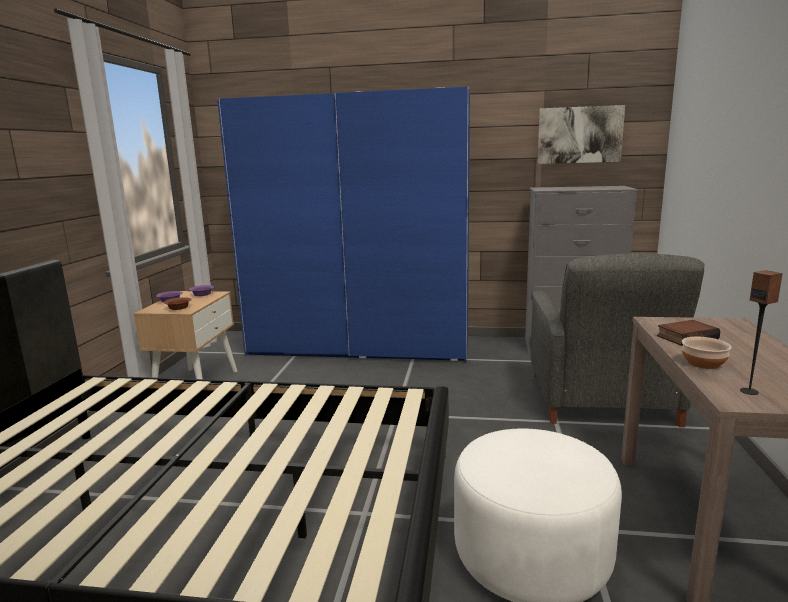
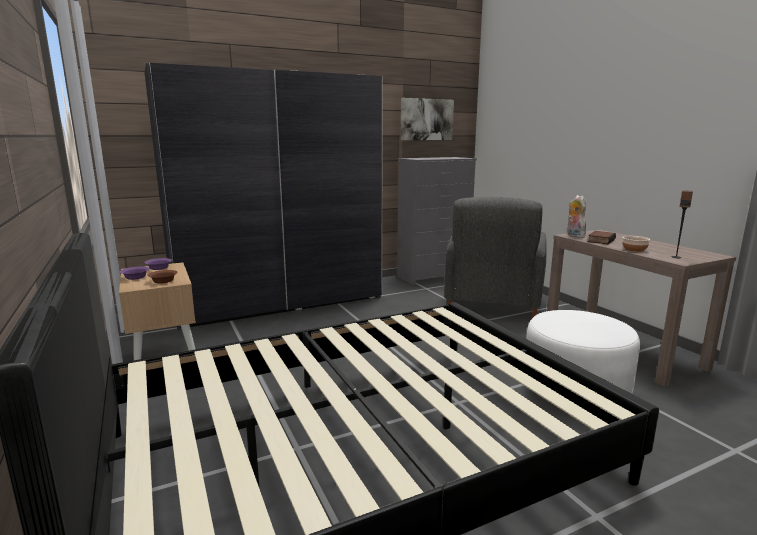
camera: 35 degrees left, 0 degrees up
blue wardrobe [217,87,470,362] -> grey wardrobe [145,63,383,330]
grey armchair [531,253,704,427] -> grey armchair turned 45 degrees clockwise [445,197,547,318]
none -> plush toy [567,195,586,238]

